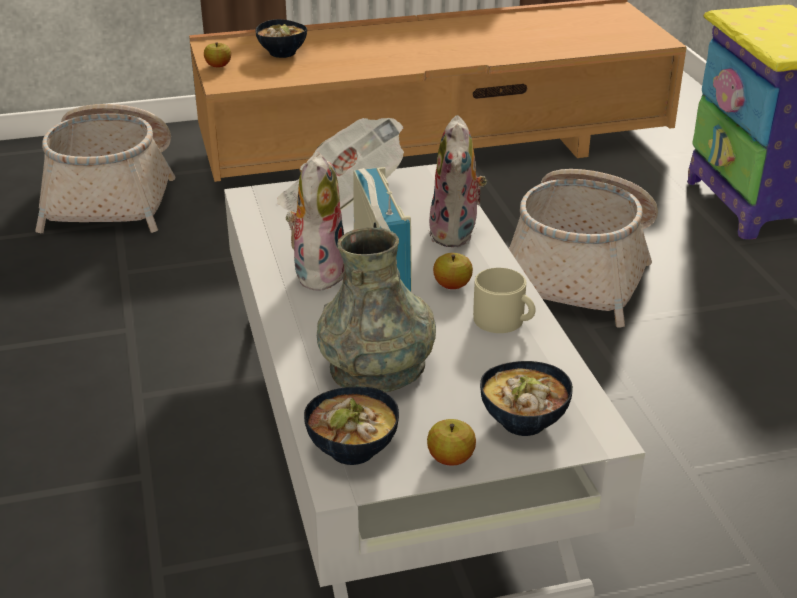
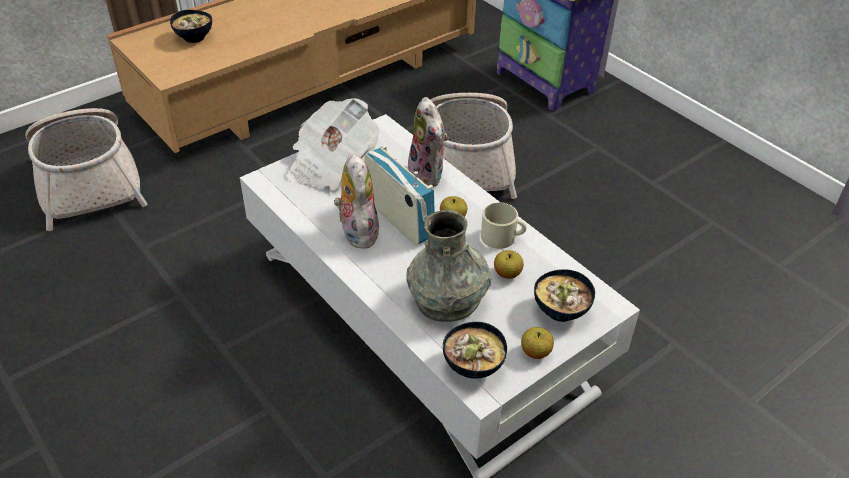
camera: 25 degrees left, 10 degrees up
apple [204,42,231,68] -> apple moved to [494,250,524,279]

